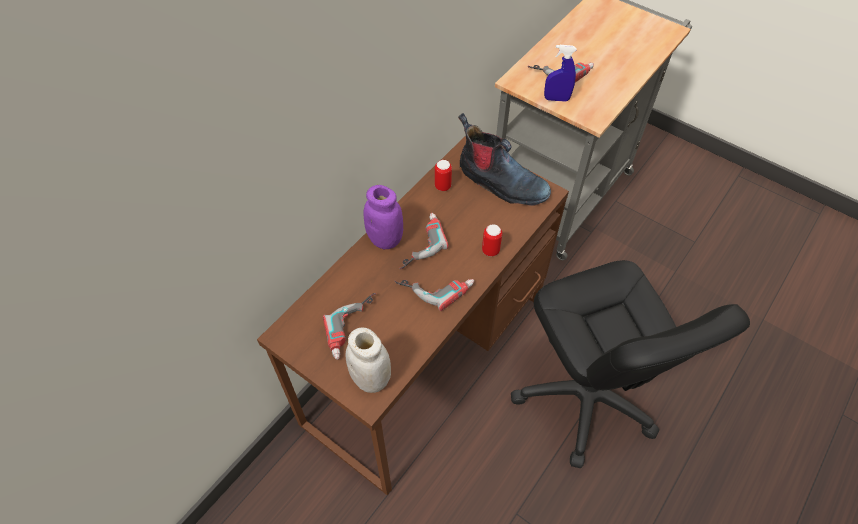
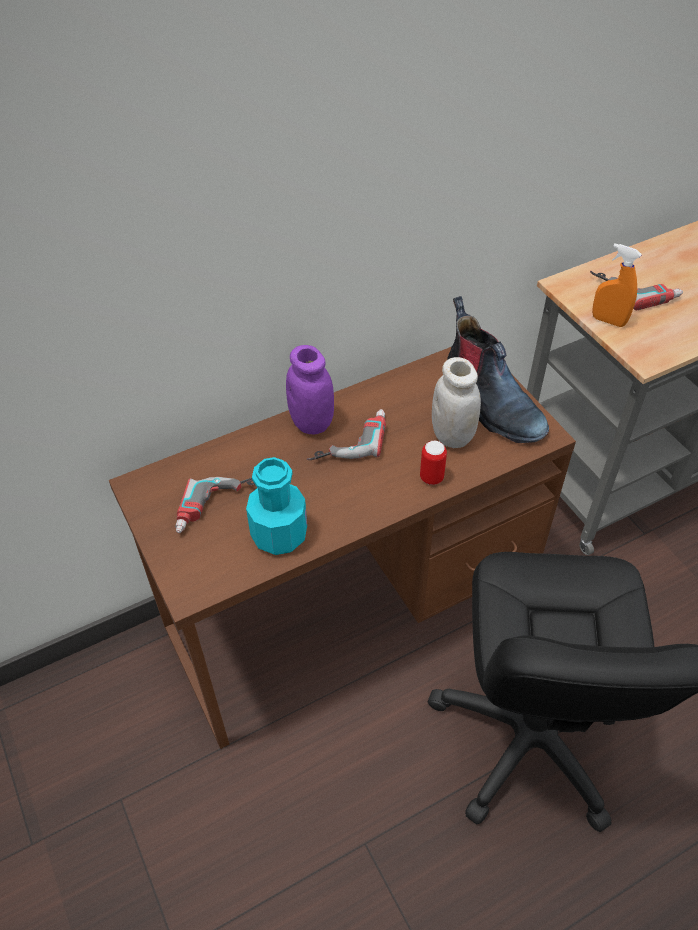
camera: 25 degrees right, 5 degrees down
white jar [345,327,391,393] -> white jar moved to [432,357,481,448]
power drill [395,279,474,311] -> none
can [435,160,452,191] -> none
blue spray bottle [544,45,577,102] -> orange spray bottle [592,243,642,327]
none -> turquoise bottle [246,457,307,555]

